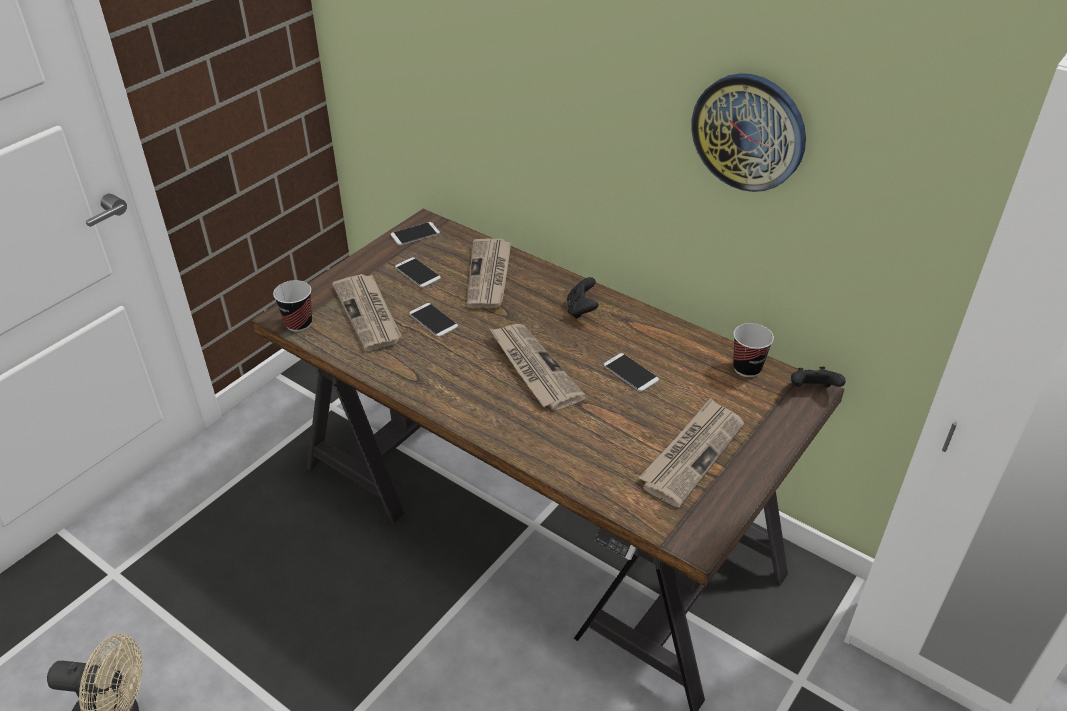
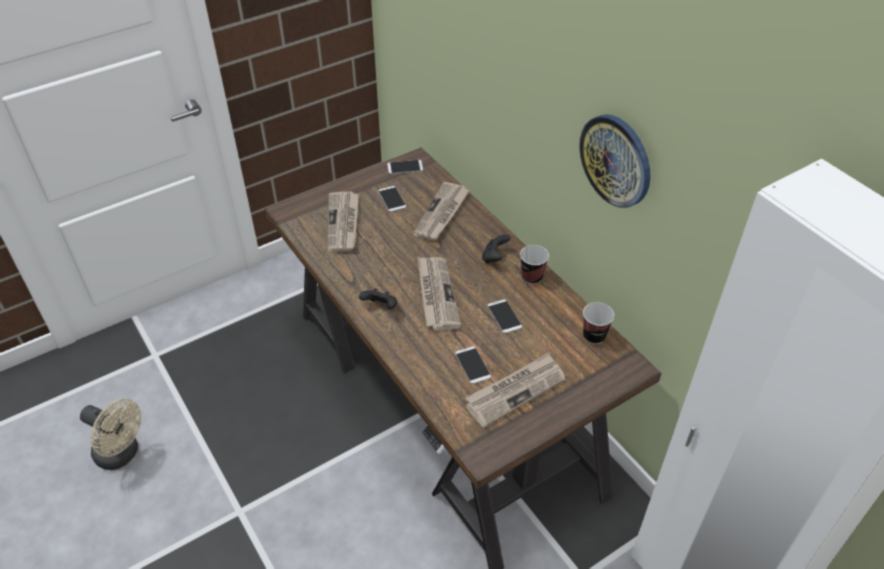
camera: 20 degrees right, 5 degrees up
cup [273,280,312,332] -> cup moved to [520,245,549,284]
phone [409,303,458,337] -> phone moved to [455,346,491,384]
black game controller [791,367,845,387] -> black game controller moved to [359,288,397,309]

